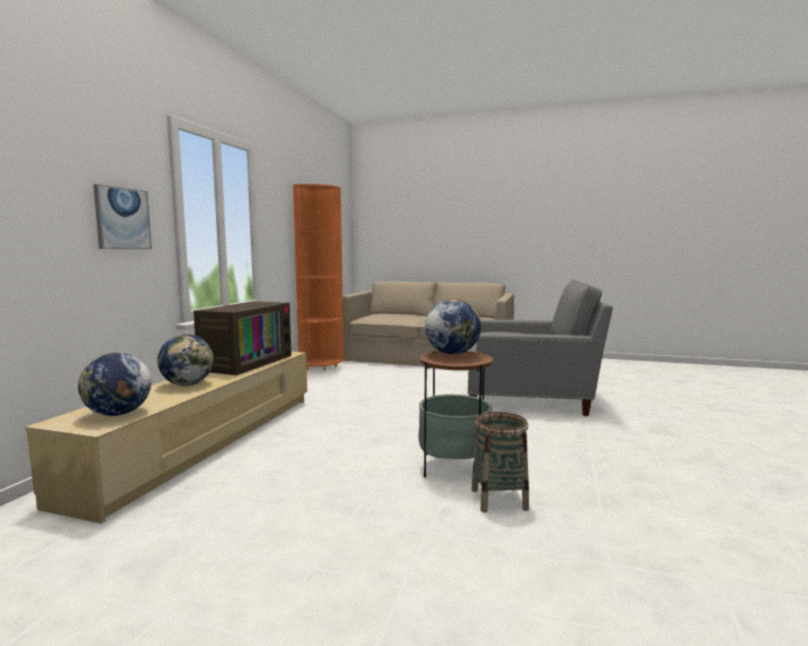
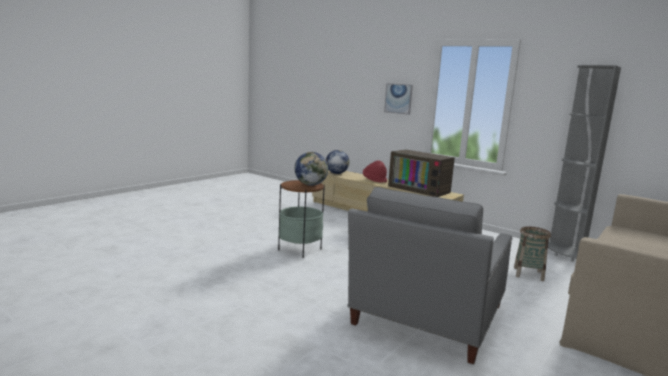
camera: 110 degrees right, 5 degrees up
globe [157,334,214,386] -> red hat [363,160,387,183]
orange bookcase [293,184,344,370] -> grey bookcase [548,65,621,262]
basket [471,412,529,513] -> basket moved to [514,226,551,281]

